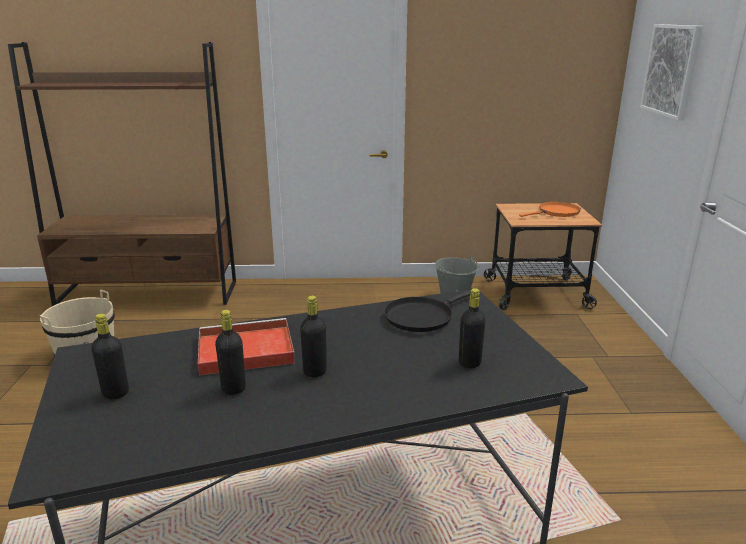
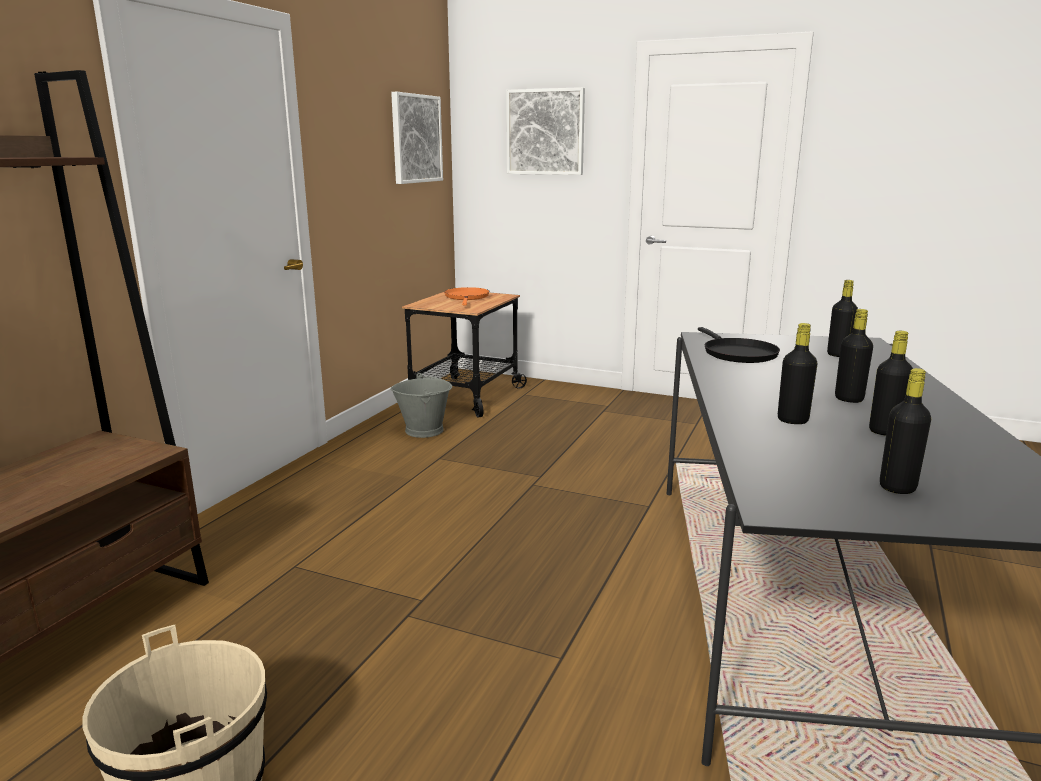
camera: 65 degrees left, 5 degrees down
red tray [198,318,295,375] -> black bottle [778,323,817,424]
none -> picture [391,92,443,184]

